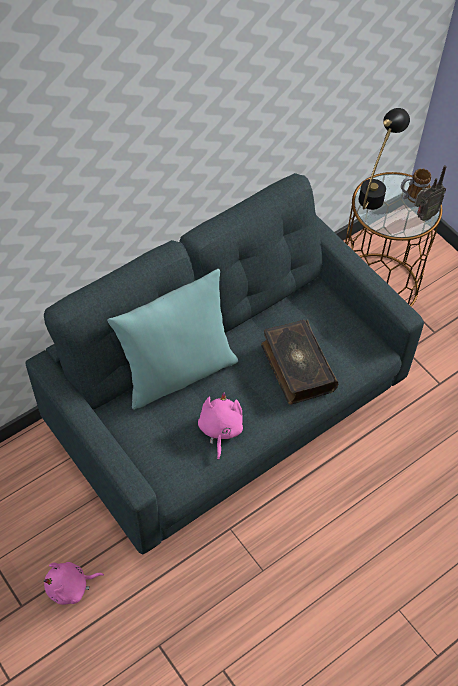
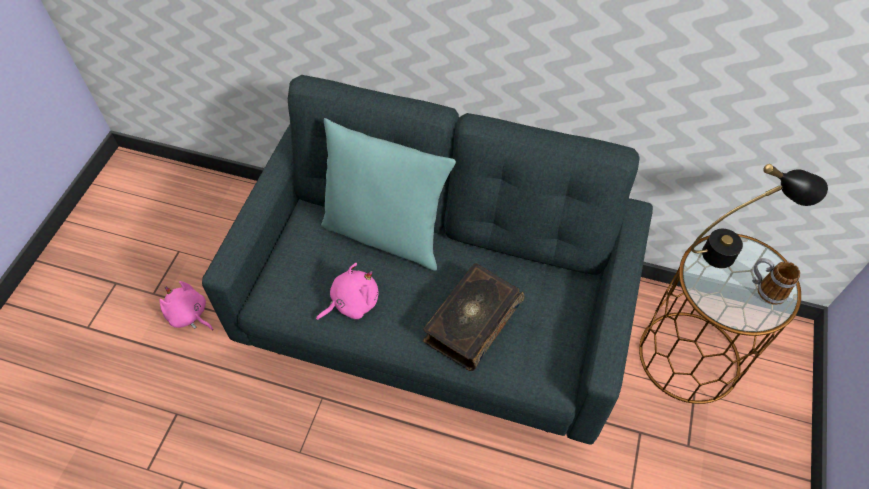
camera: 55 degrees right, 0 degrees up
radio [415,165,447,221] -> none

